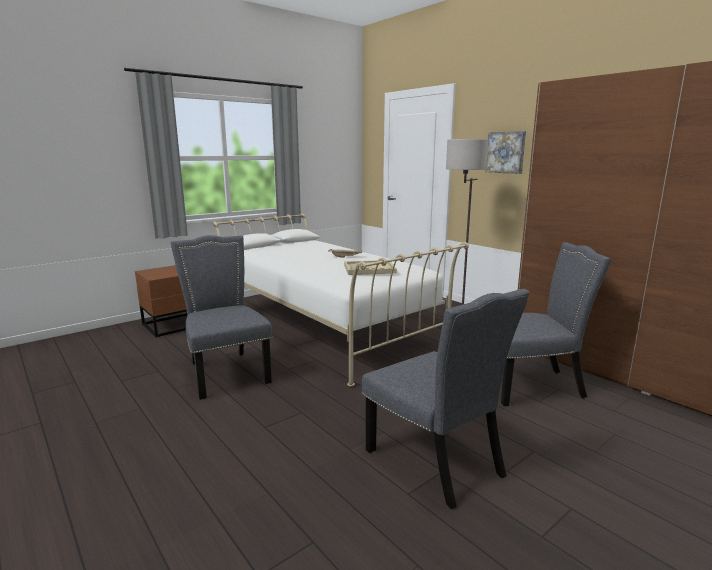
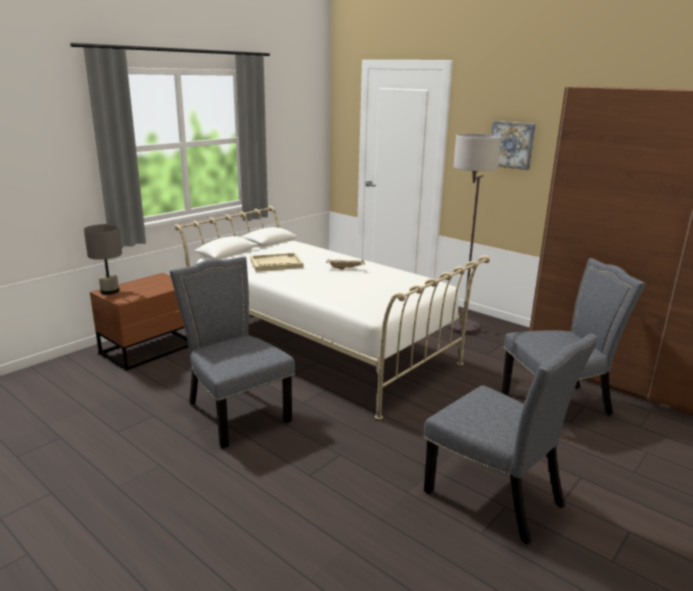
camera: 10 degrees left, 5 degrees up
beige tray [344,260,397,275] -> beige tray moved to [250,253,304,271]
none -> grey table lamp [84,224,122,295]

